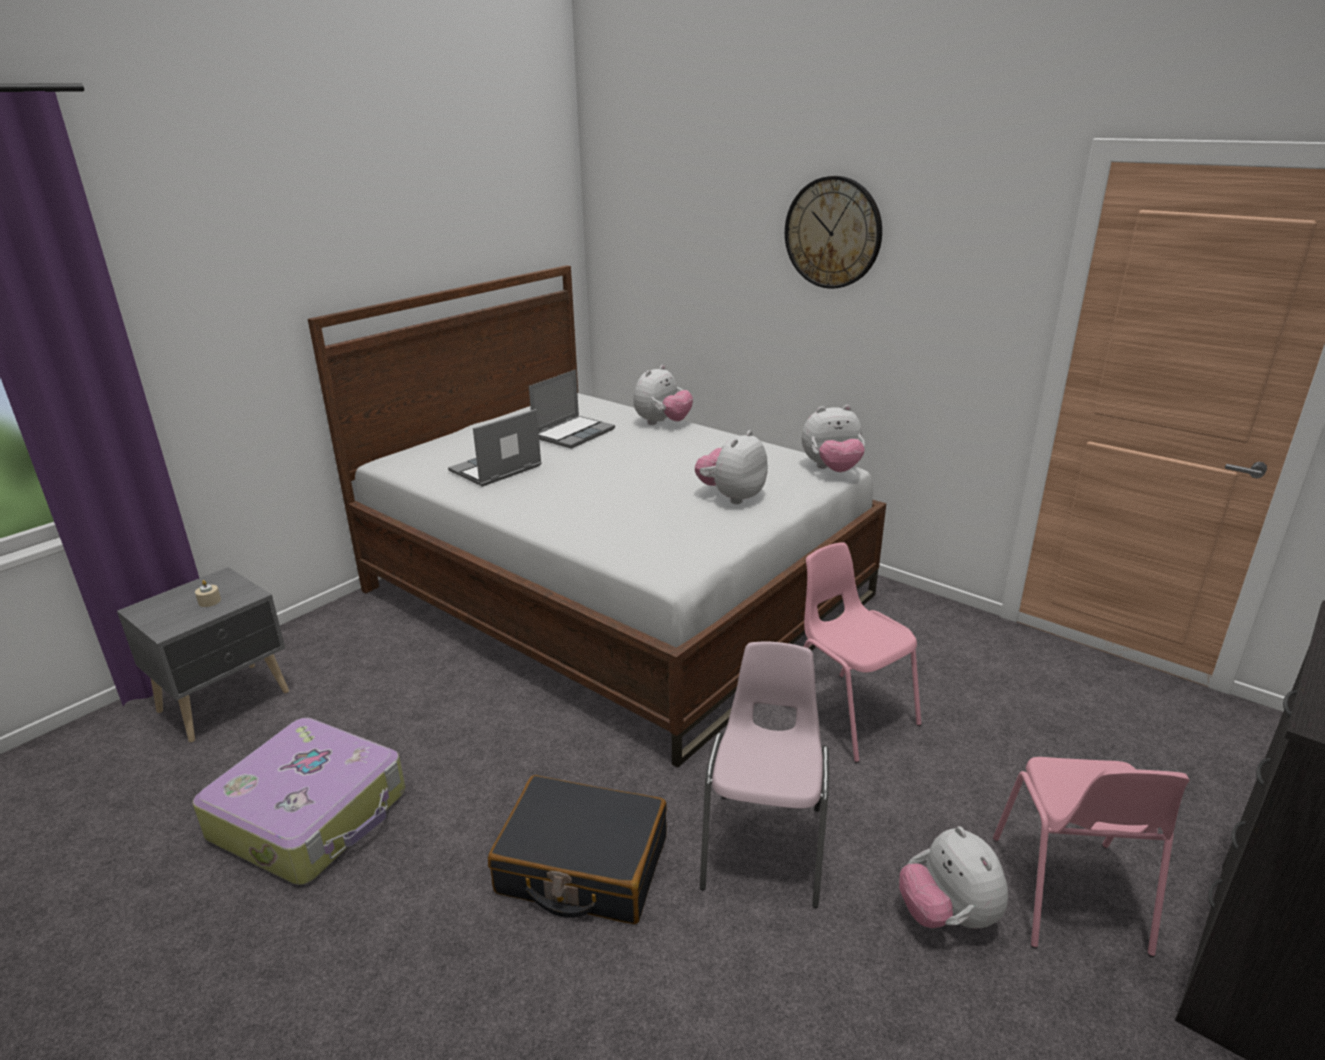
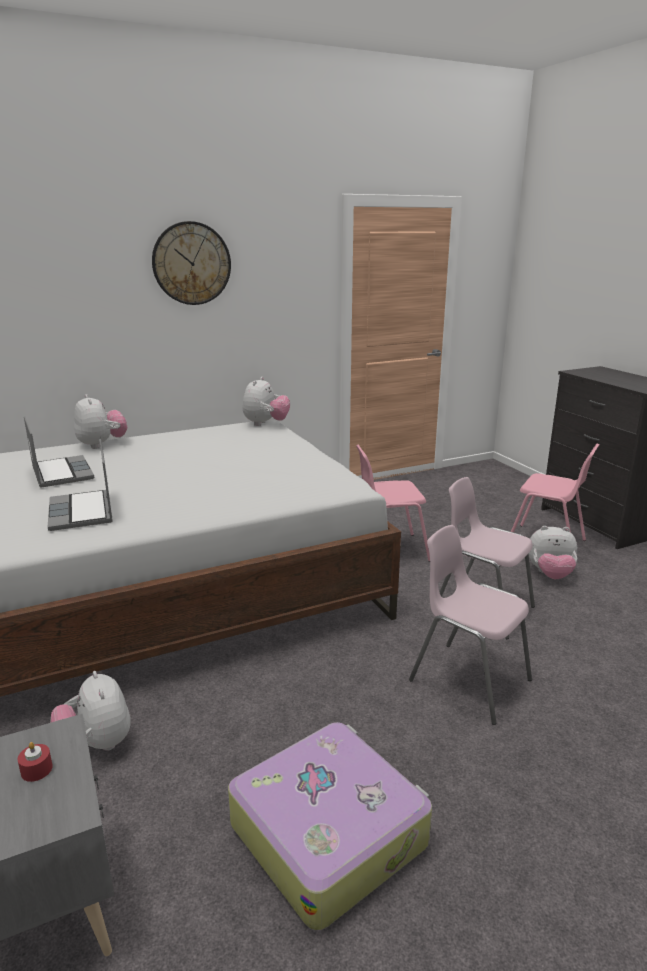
camera: 65 degrees left, 5 degrees down
beige candle [195,580,221,607] -> red candle [17,742,53,782]
black suitcase [488,775,667,924] -> pink chair [409,525,532,725]
plush toy [695,430,768,504] -> plush toy moved to [50,671,131,751]

